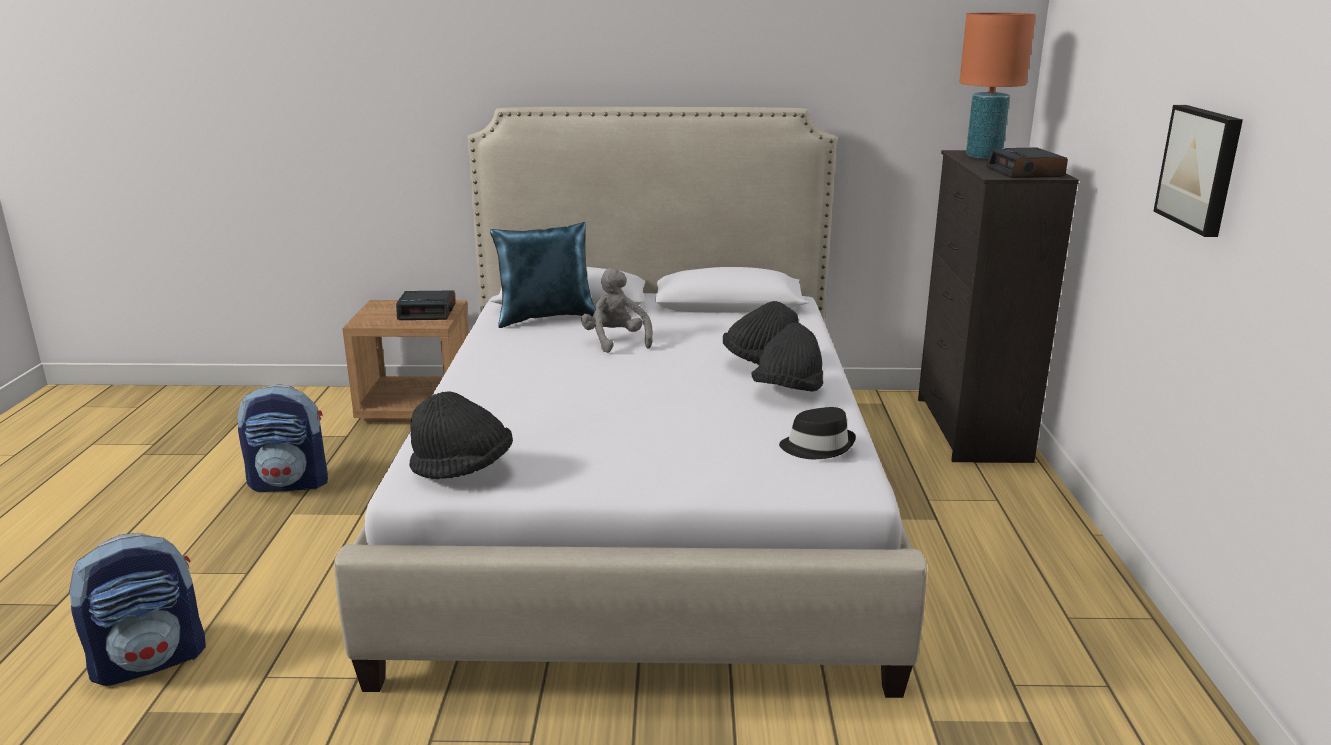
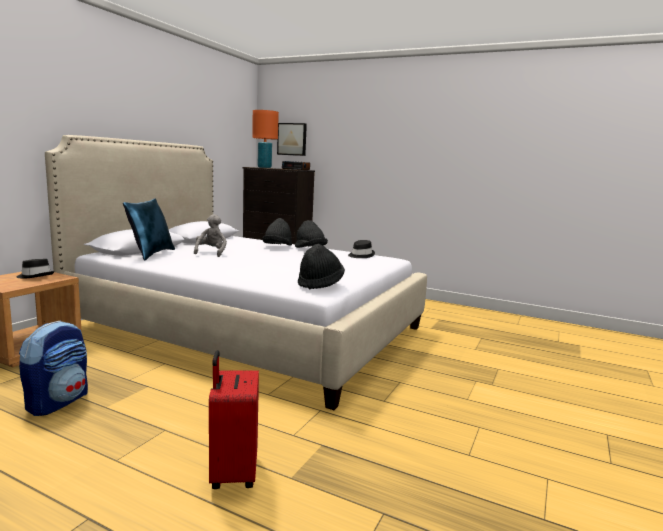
camera: 65 degrees left, 10 degrees down
backpack [69,533,206,686] -> red suitcase [209,350,259,489]
alarm clock [396,290,455,320] -> black hat [17,259,55,278]
grey plush toy [581,268,653,353] -> grey plush toy turned 90 degrees clockwise [194,214,227,257]
picture [1154,105,1243,237] -> picture moved to [277,123,307,156]

